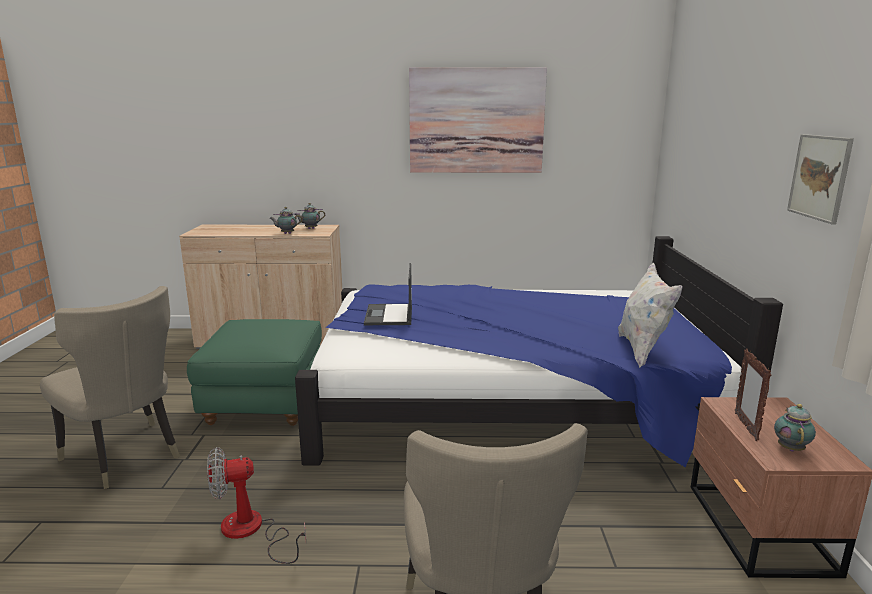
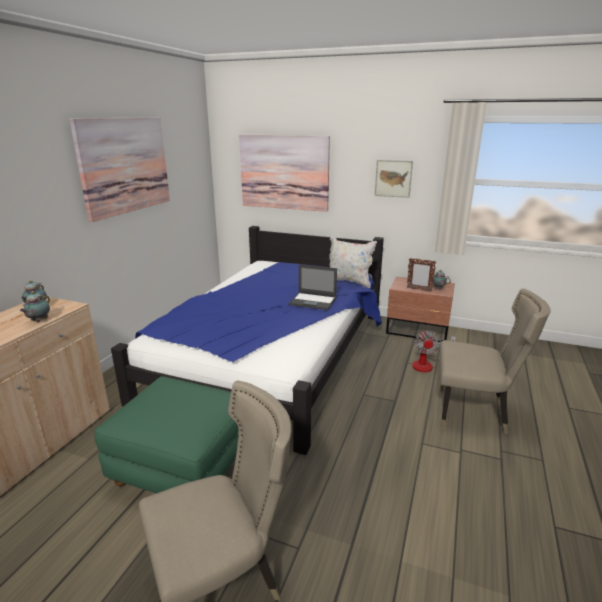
camera: 70 degrees left, 5 degrees up
fan [207,447,306,564] -> fan moved to [412,330,456,372]
laptop [364,263,412,325] -> laptop moved to [289,264,337,310]
none -> picture [239,135,330,212]

